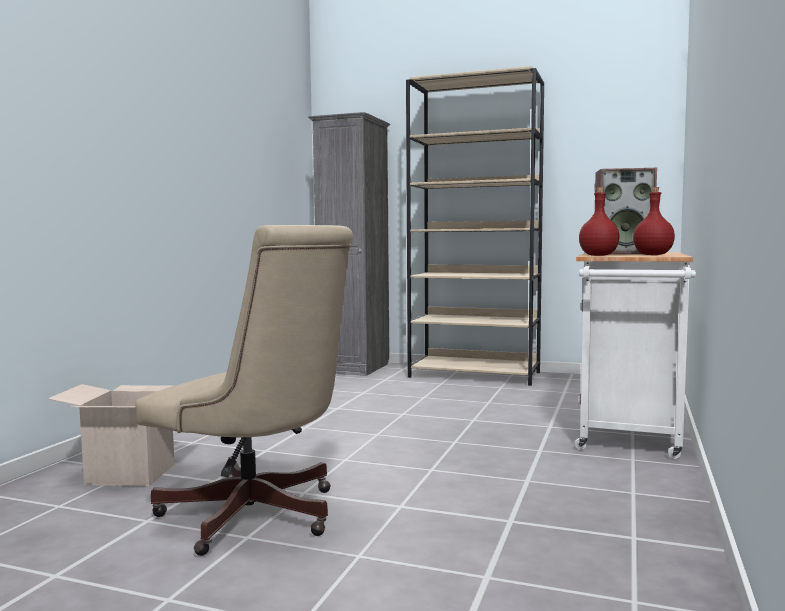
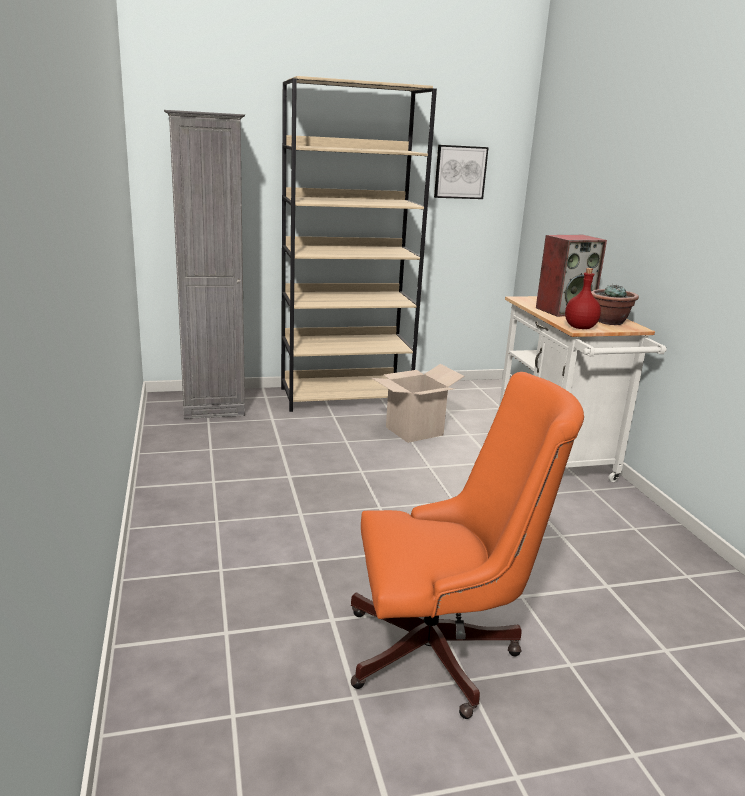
camera: 35 degrees left, 15 degrees up
cardboard box [48,378,198,486] -> cardboard box moved to [372,364,464,443]
beige office chair [135,225,353,556] -> orange office chair [351,372,584,719]
red bottle [633,187,675,255] -> potted plant [591,283,639,325]
none -> picture [434,145,489,199]

